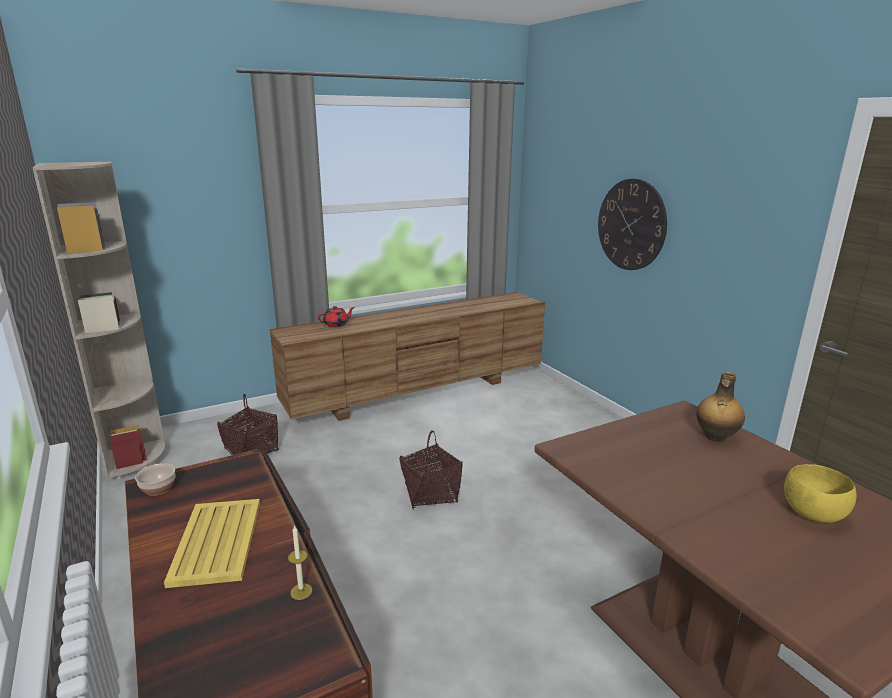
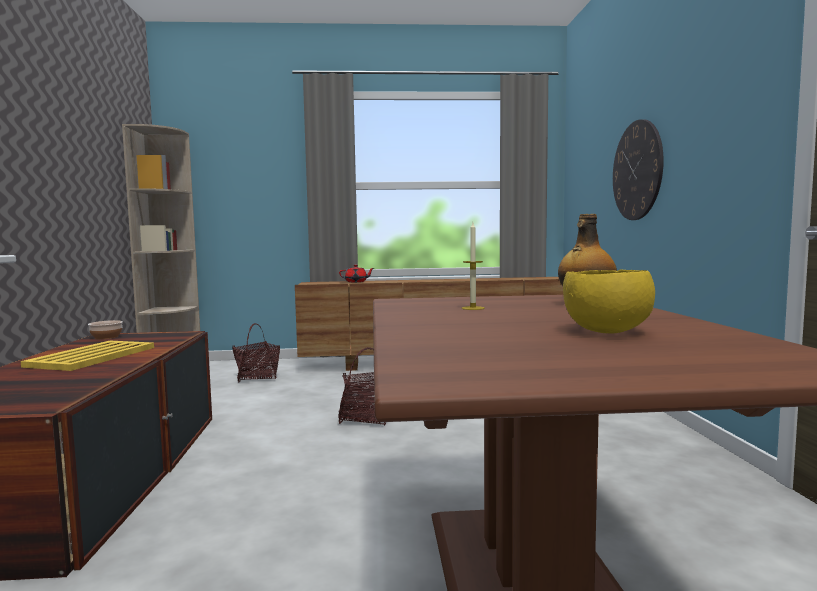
camera: 25 degrees right, 15 degrees down
candle [288,525,312,600] -> candle moved to [461,223,485,310]

